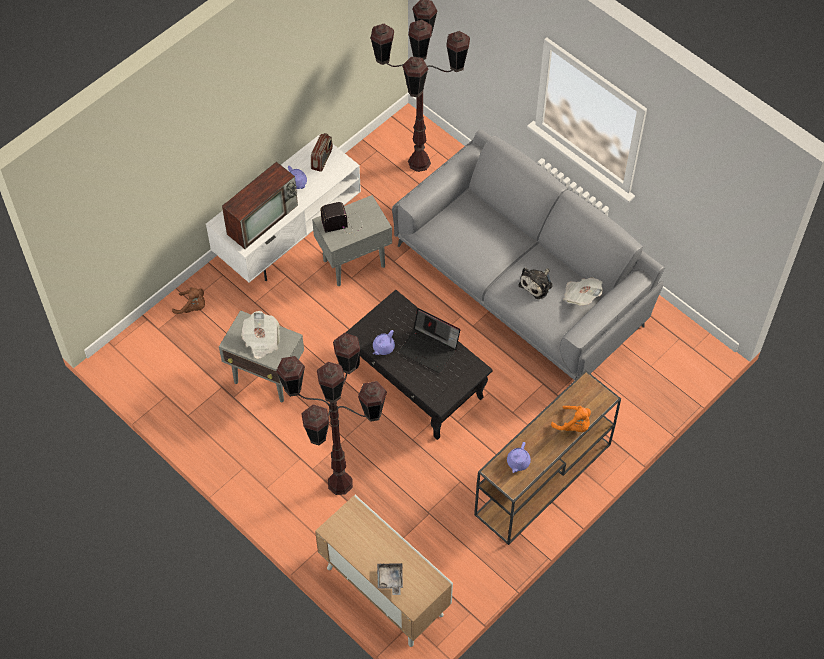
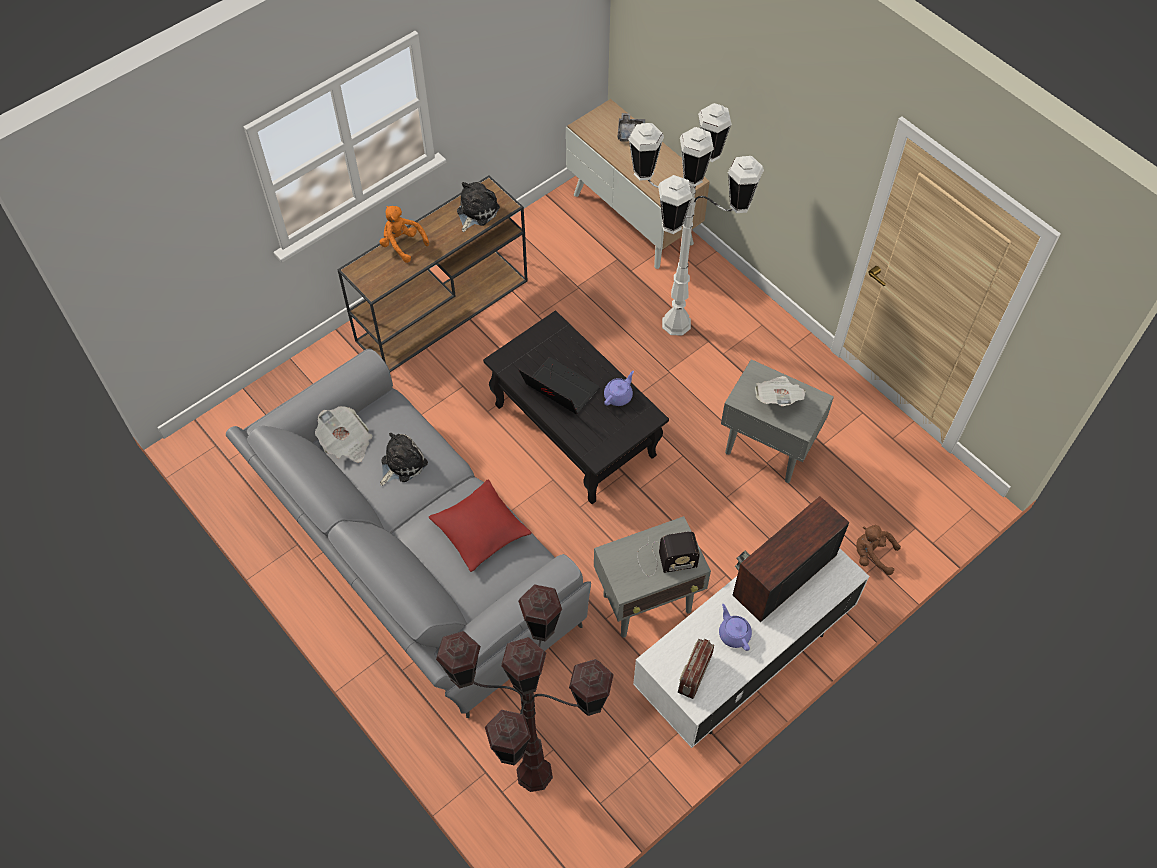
camera: 175 degrees left, 0 degrees up
brown floor lamp [276,333,387,495] -> white floor lamp [628,103,764,335]
purple teapot [507,442,531,473] -> plush toy [457,182,500,232]
none -> red pillow [429,479,532,572]

